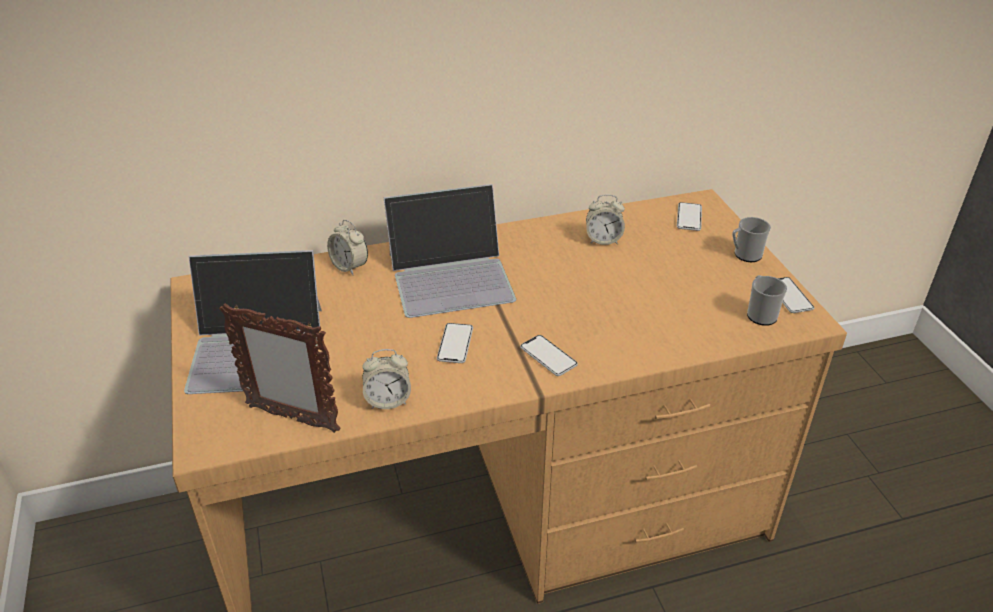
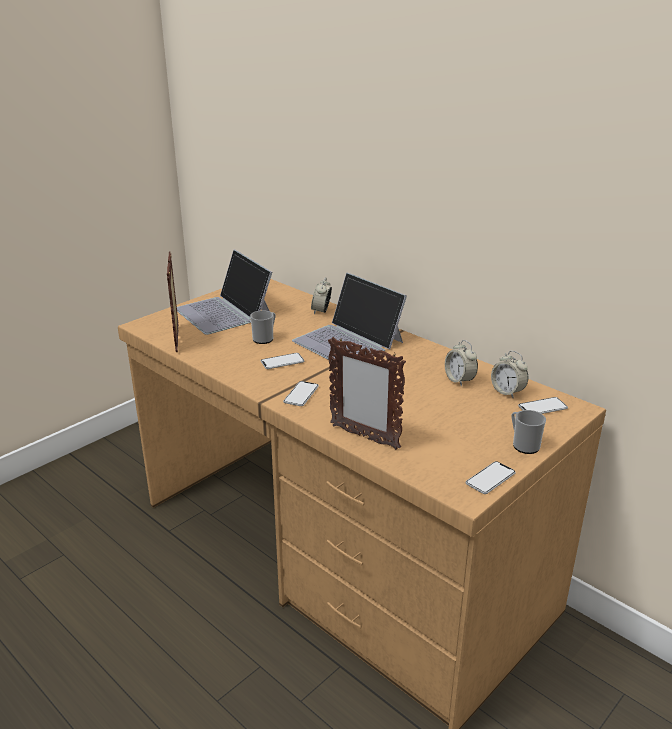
camera: 60 degrees right, 10 degrees down
alarm clock [362,349,411,409] -> alarm clock moved to [491,351,528,398]
mug [747,275,787,326] -> mug moved to [250,310,276,344]
none -> picture frame [328,337,406,450]

